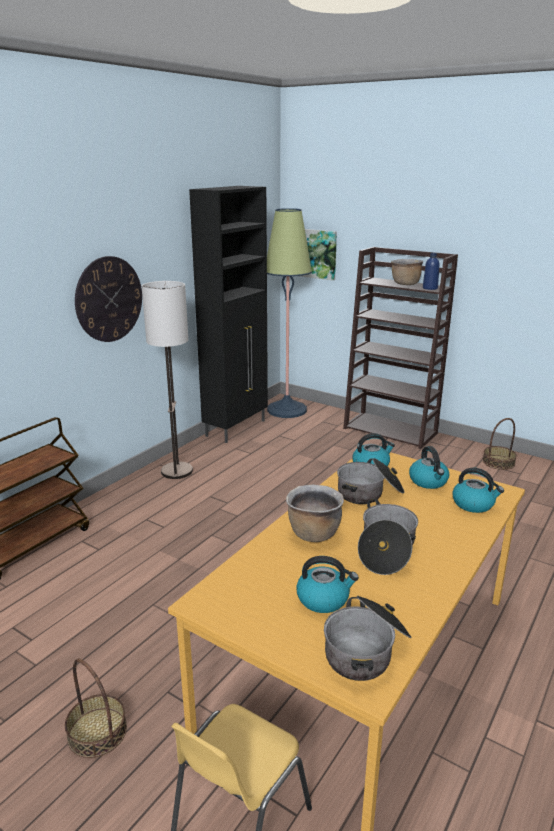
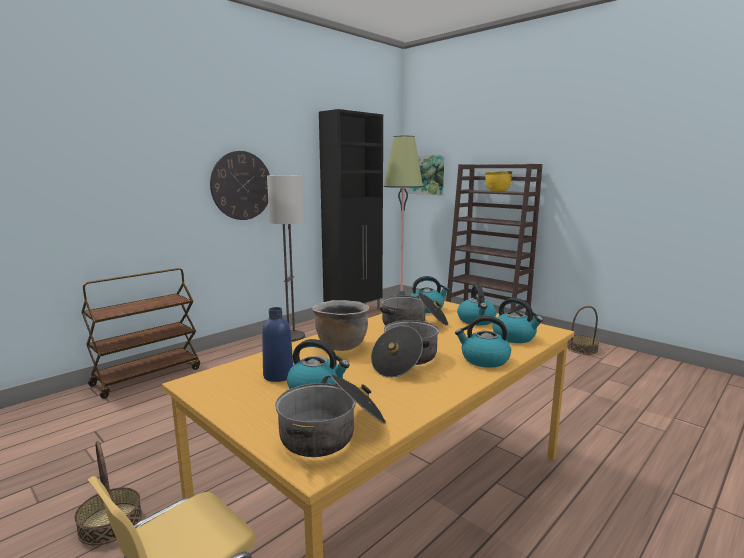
camera: 10 degrees right, 10 degrees down
brown cooking pot [391,259,423,285] -> yellow cooking pot [485,171,513,192]
blue bottle [423,253,439,290] -> blue bottle moved to [262,307,293,382]
none -> kettle [455,316,511,368]

